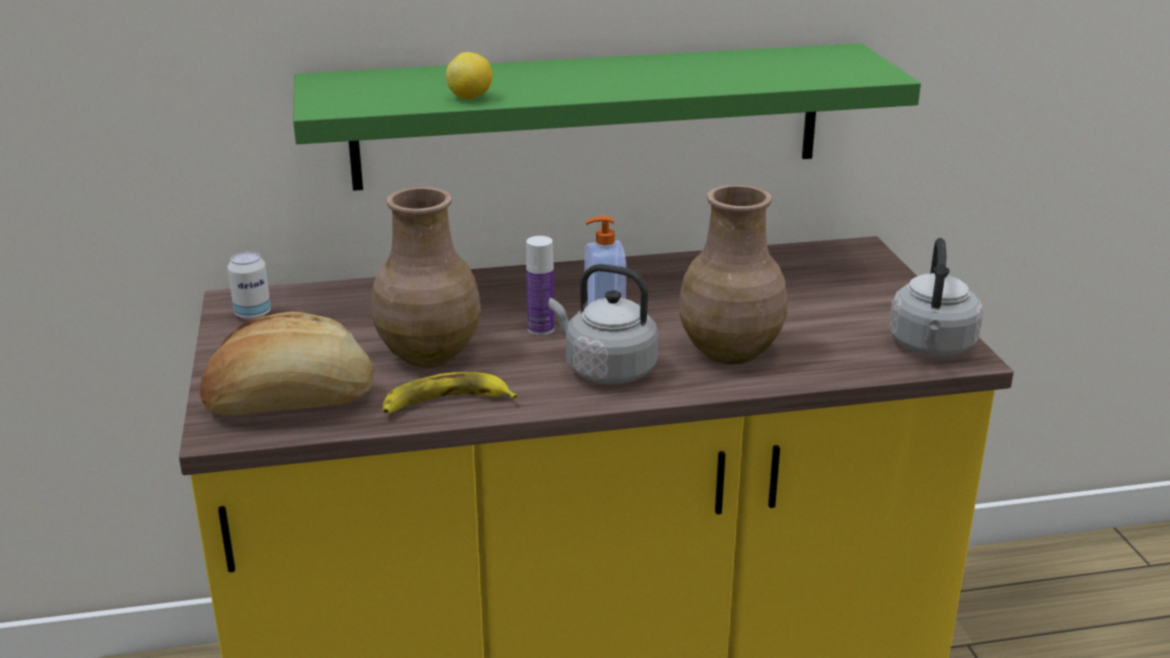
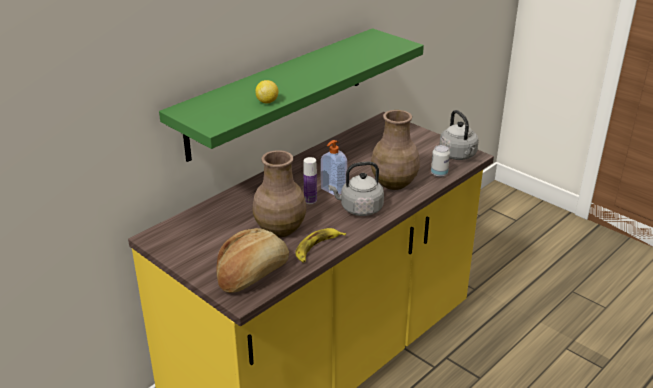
camera: 35 degrees left, 5 degrees up
can [228,251,271,320] -> can moved to [431,145,450,177]

